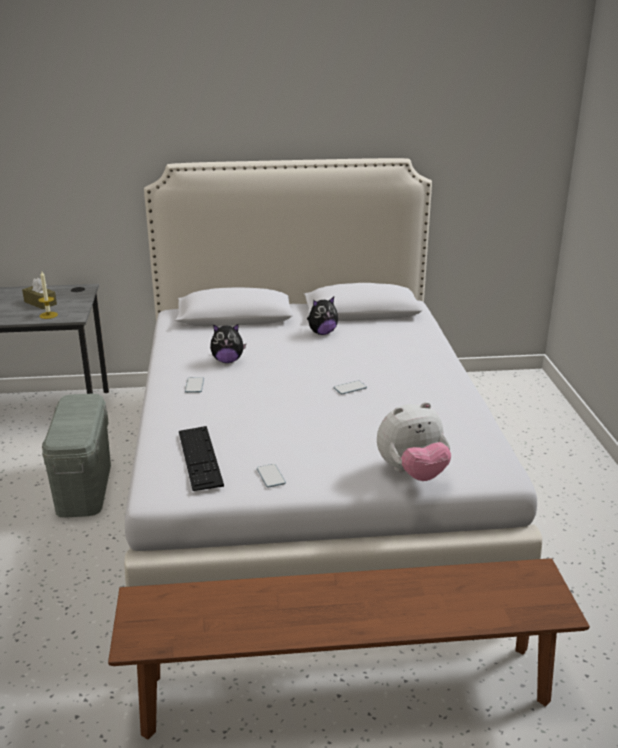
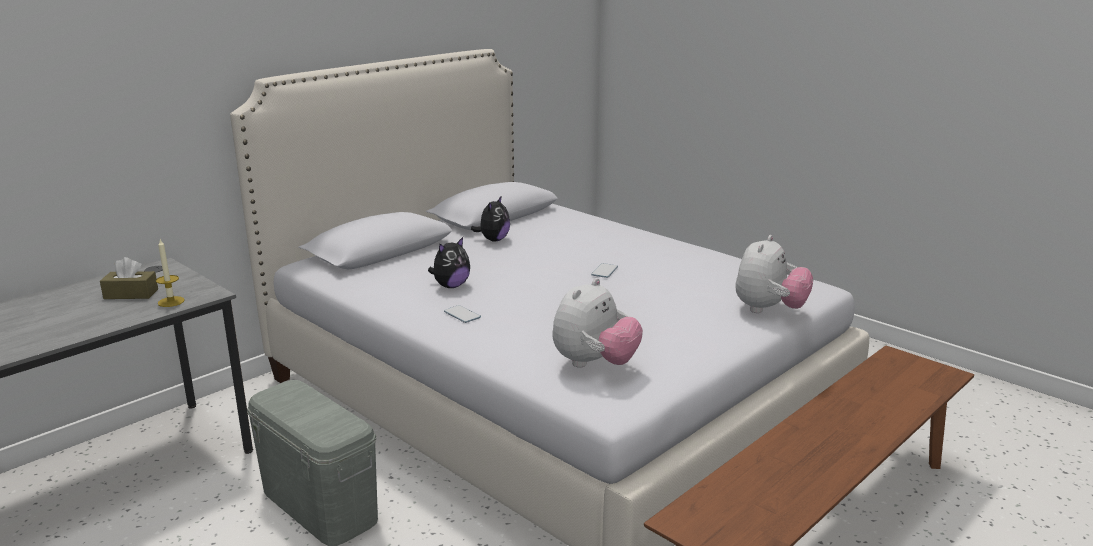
camera: 40 degrees left, 5 degrees down
keyboard [179,426,224,491] -> plush toy [552,278,643,368]
phone [257,464,286,488] -> none

